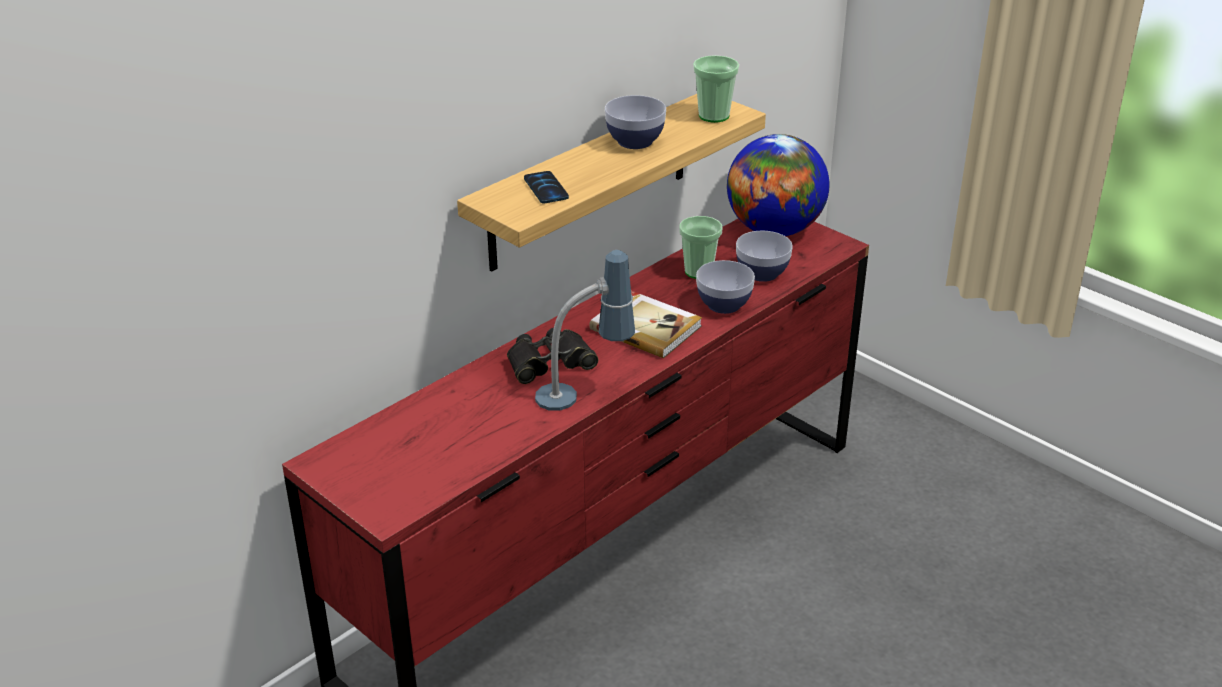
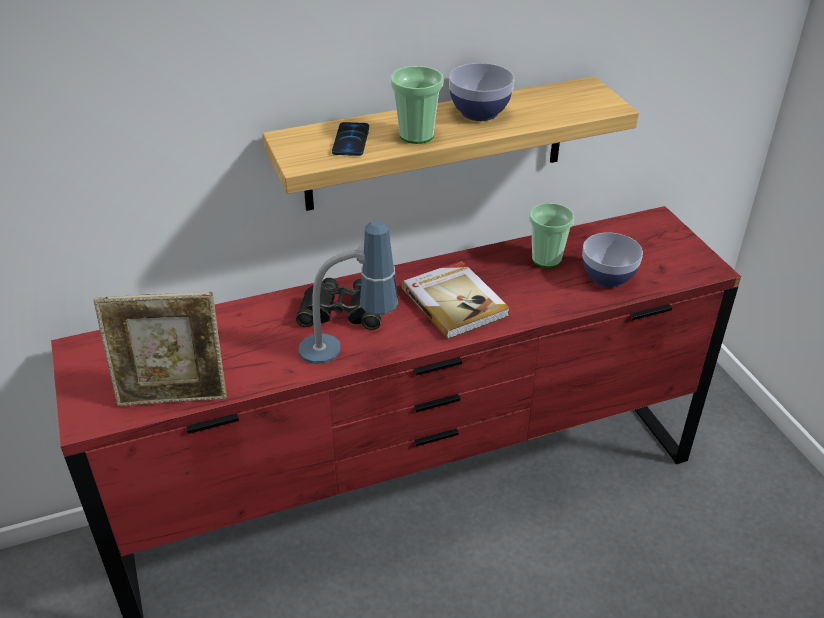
camera: 25 degrees right, 5 degrees up
cup [693,55,739,123] -> cup moved to [391,66,444,144]
bowl [696,260,755,314] -> none
globe [727,134,829,236] -> none
none -> picture frame [93,292,227,406]

